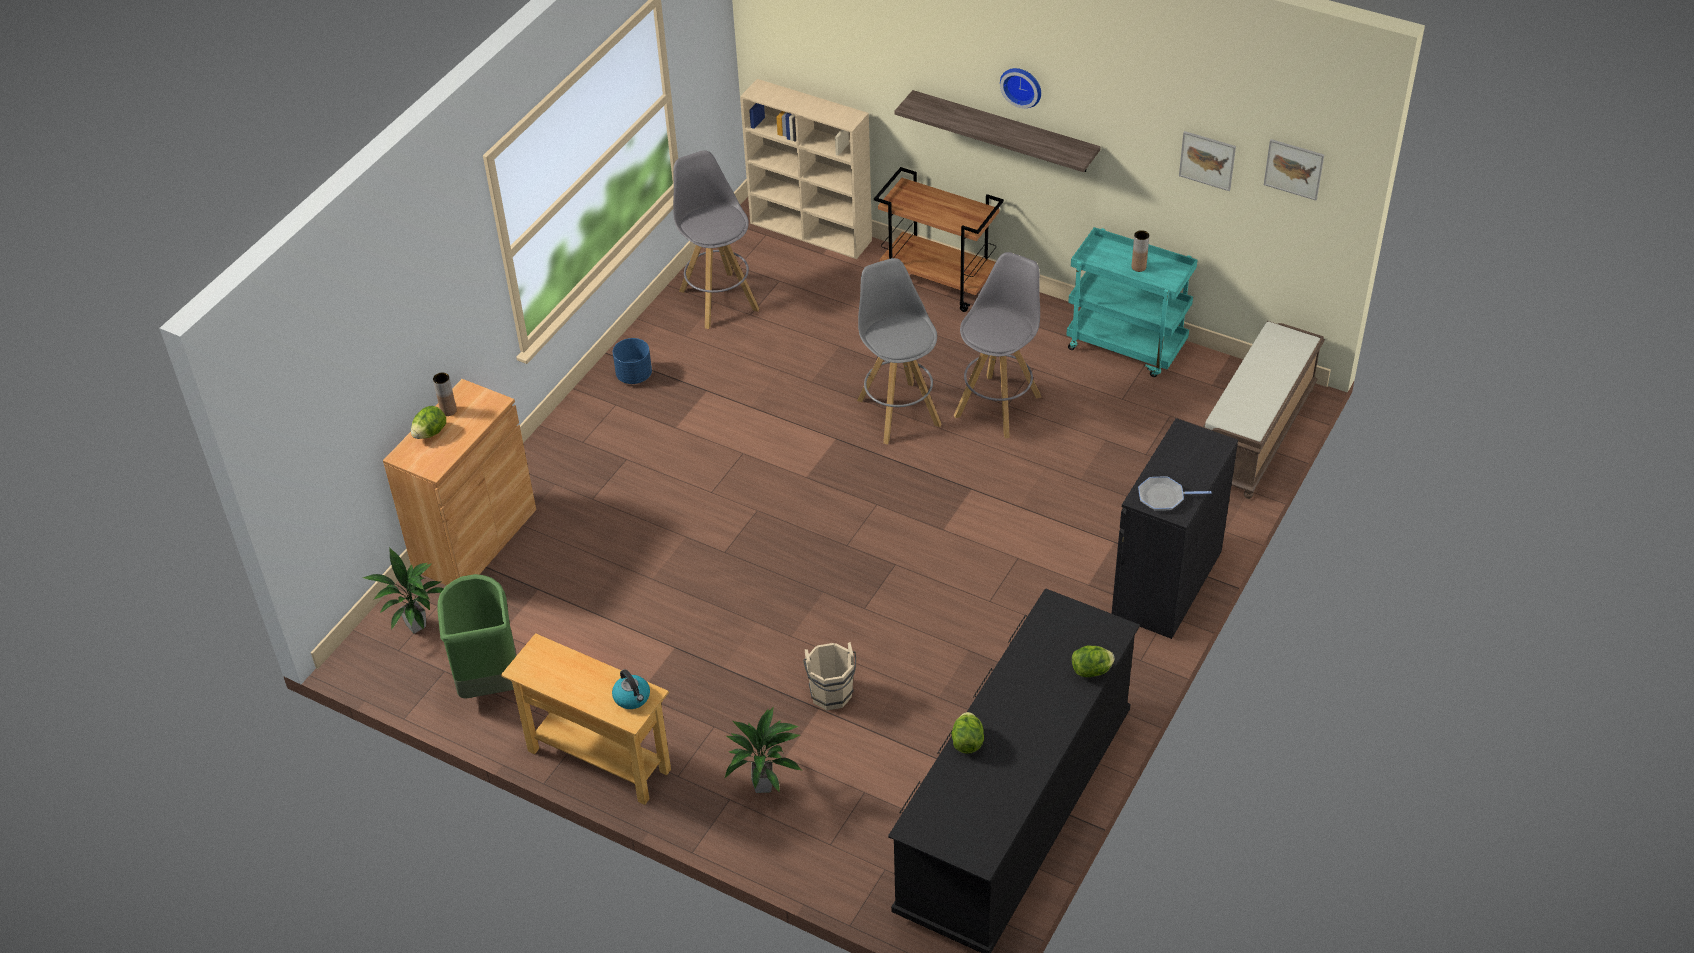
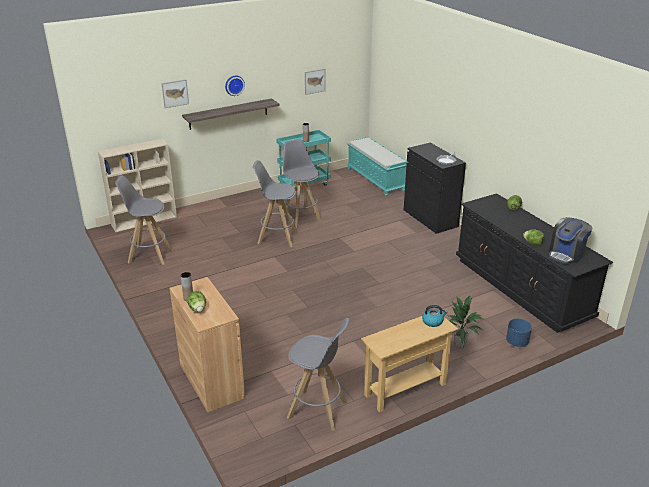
camera: 60 degrees left, 15 degrees down
potted plant [362,547,444,634] -> none
green trash can [437,574,517,699] -> grey stool [287,318,349,431]
blue planter [613,338,652,384] -> blue planter moved to [506,318,532,347]
beige bucket [803,642,856,710] -> none
brown cart [874,167,1004,312] -> none
brown bench [1203,321,1325,499] -> turquoise bench [346,137,408,196]
picture [1264,139,1324,201] -> picture moved to [161,79,189,108]
none -> coffee machine [549,217,592,264]

